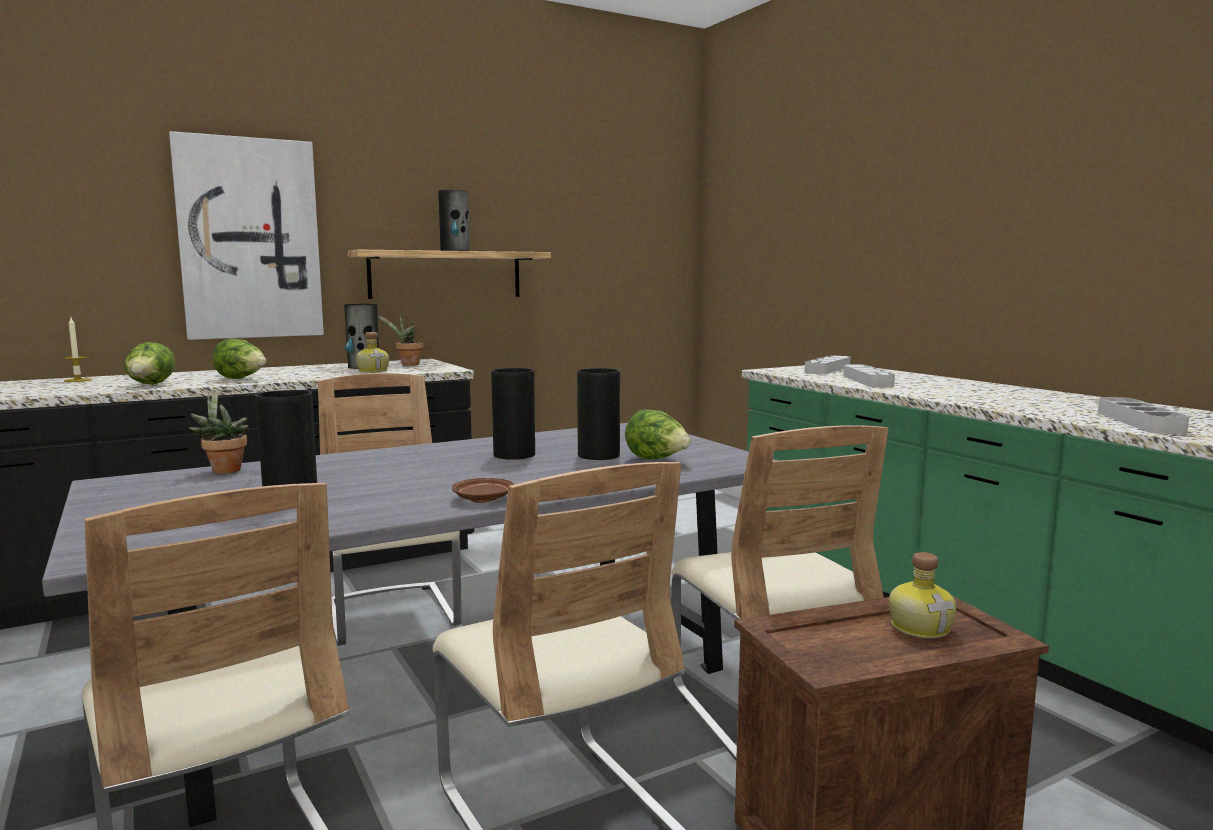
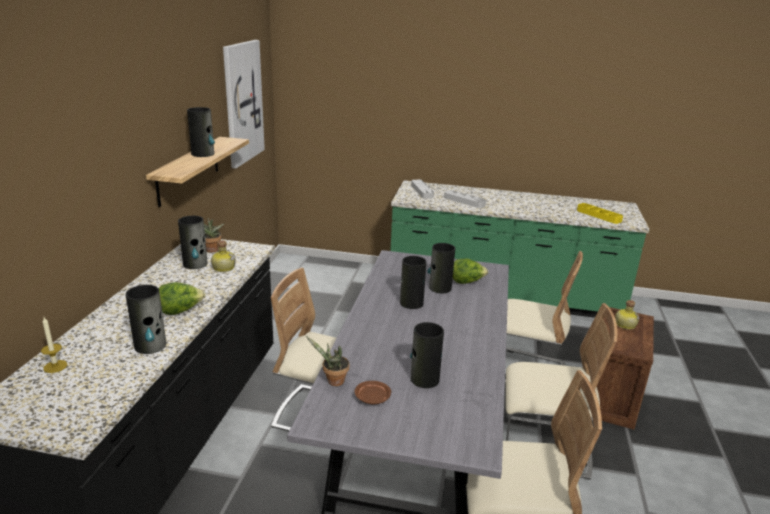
camera: 50 degrees left, 15 degrees up
lettuce [124,342,175,385] -> vase [126,285,166,354]
picture [169,131,324,340] -> picture moved to [223,40,265,168]
brown plate [452,478,515,503] -> brown plate moved to [355,381,391,404]
grey tray [1098,397,1189,435] -> yellow tray [577,203,623,224]

